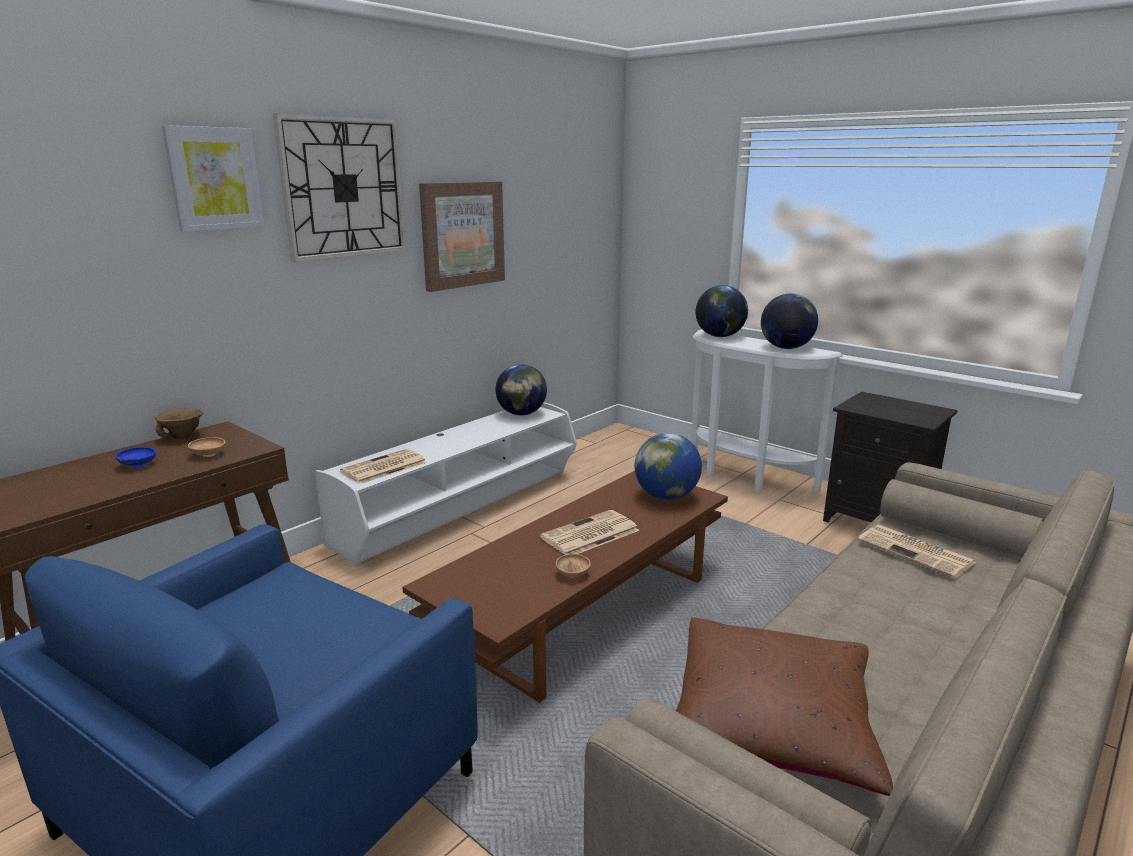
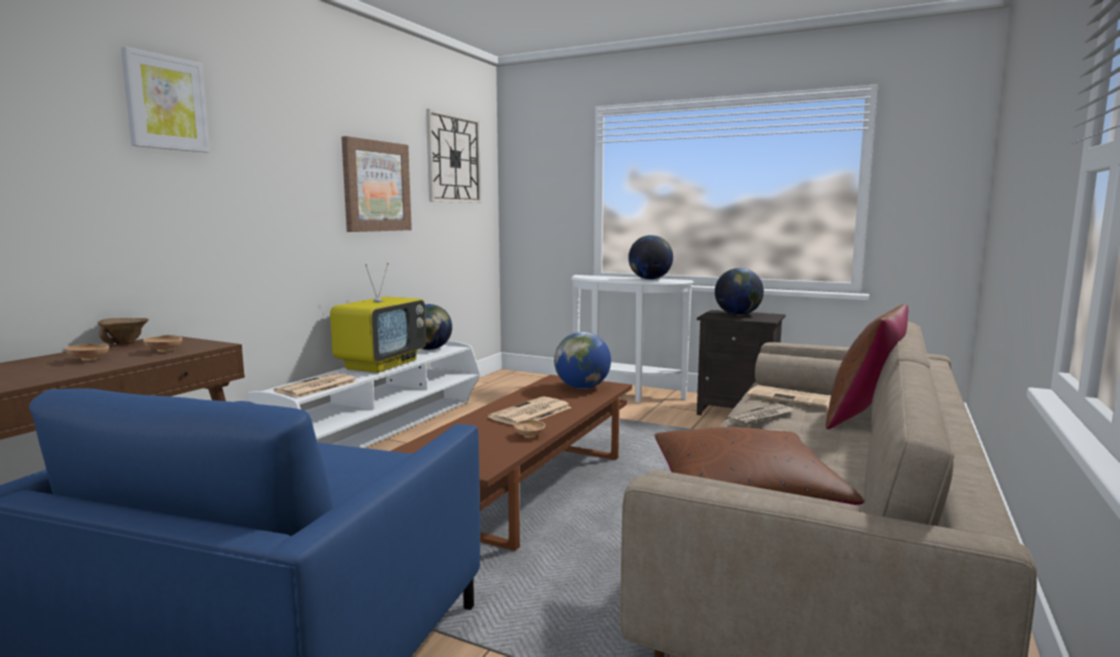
camera: 15 degrees left, 10 degrees down
blue bowl [115,447,156,467] -> brown bowl [65,344,109,361]
wall clock [273,113,407,262] -> wall clock moved to [426,109,481,203]
globe [695,285,748,337] -> globe moved to [715,268,764,315]
none -> television [330,263,426,373]
none -> newspaper [726,403,794,426]
none -> brown pillow [826,304,908,429]

